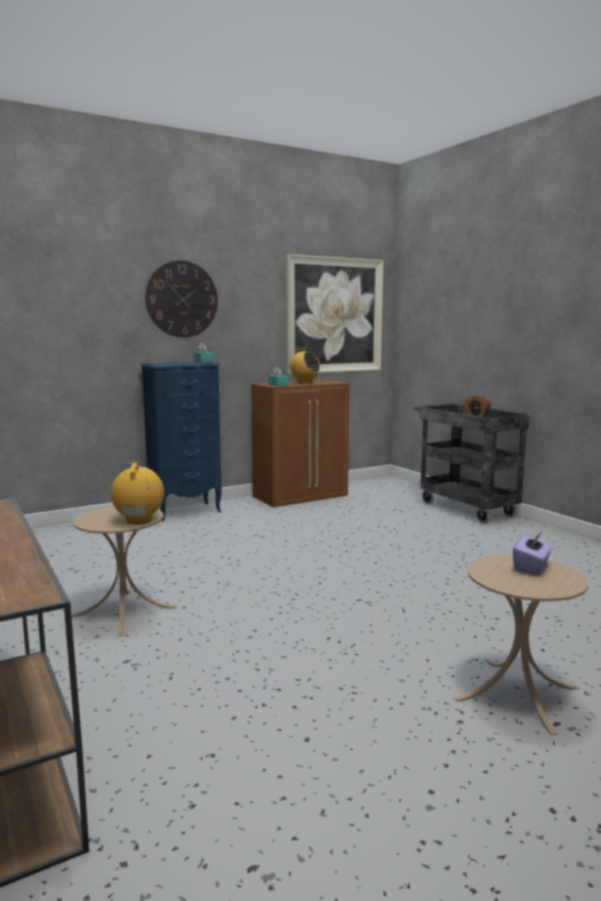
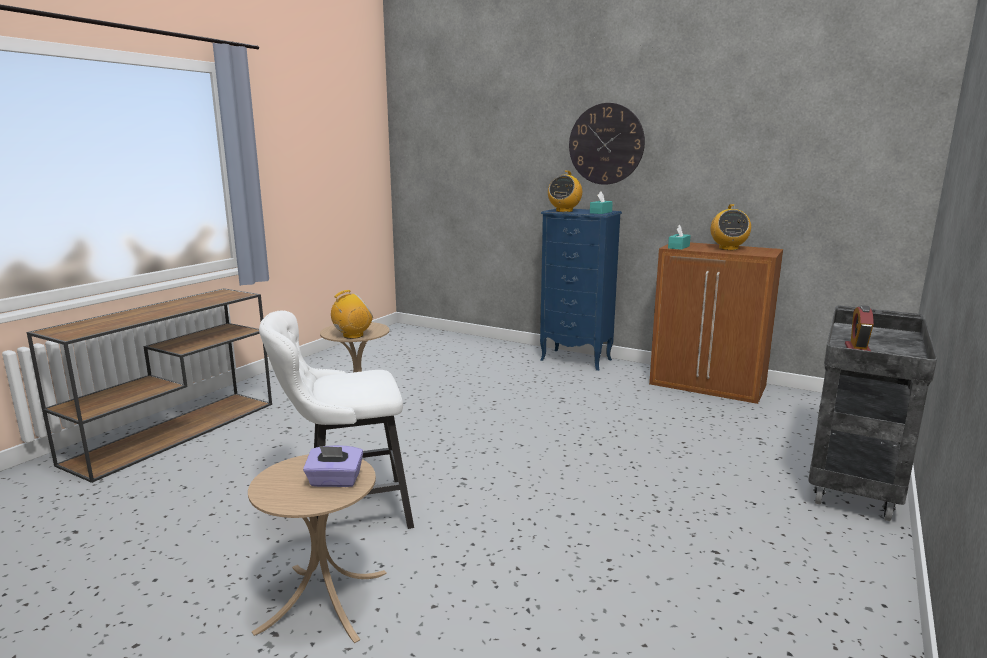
camera: 60 degrees right, 5 degrees up
picture [286,254,384,374] -> none
none -> white stool [259,310,414,529]
none -> radio [548,171,582,212]

